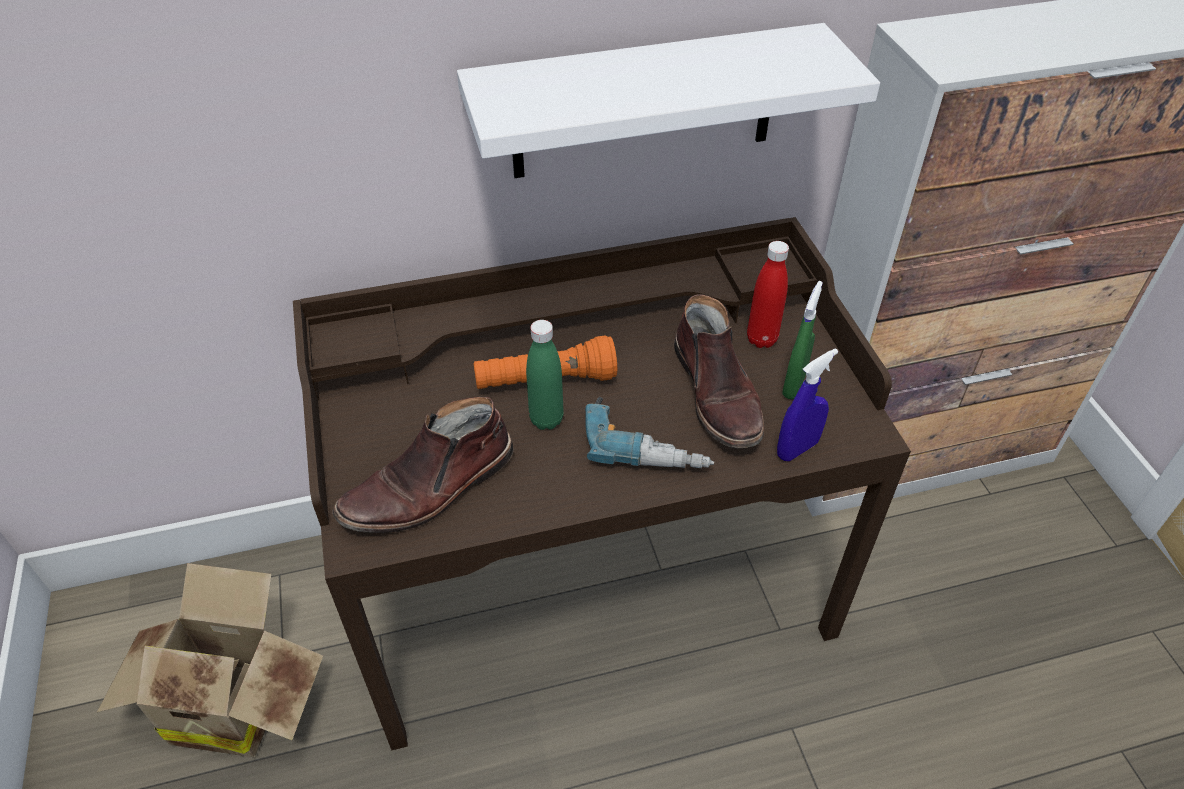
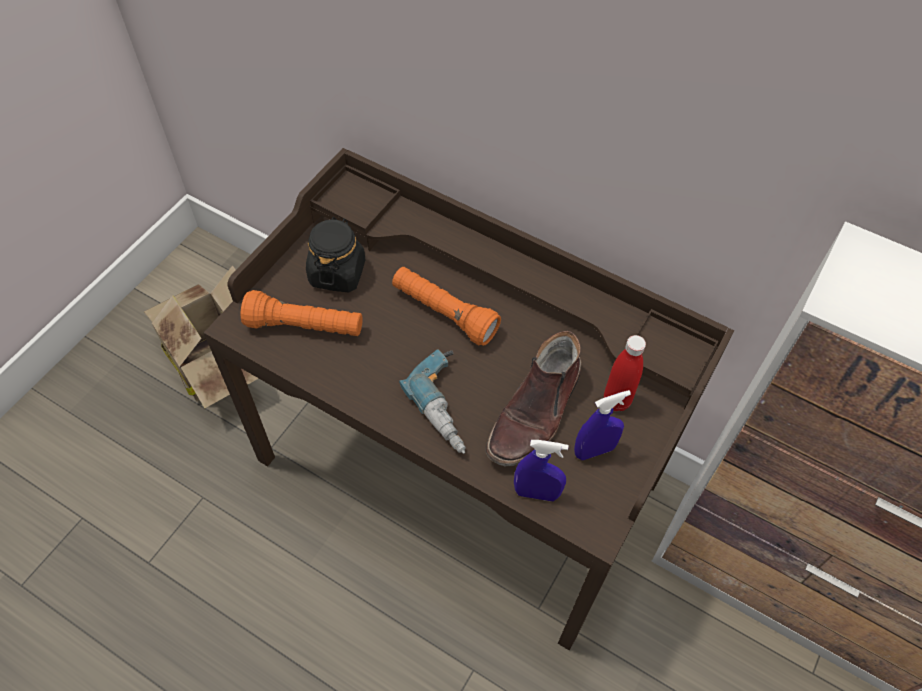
camera: 45 degrees right, 10 degrees up
brown boot [333,397,513,533] -> orange flashlight [240,290,363,336]
white shelf [457,23,880,178] -> none
green bottle [526,320,563,430] -> none
green spray bottle [782,281,823,399] -> blue spray bottle [574,390,631,460]
none -> black jar [306,217,365,293]

